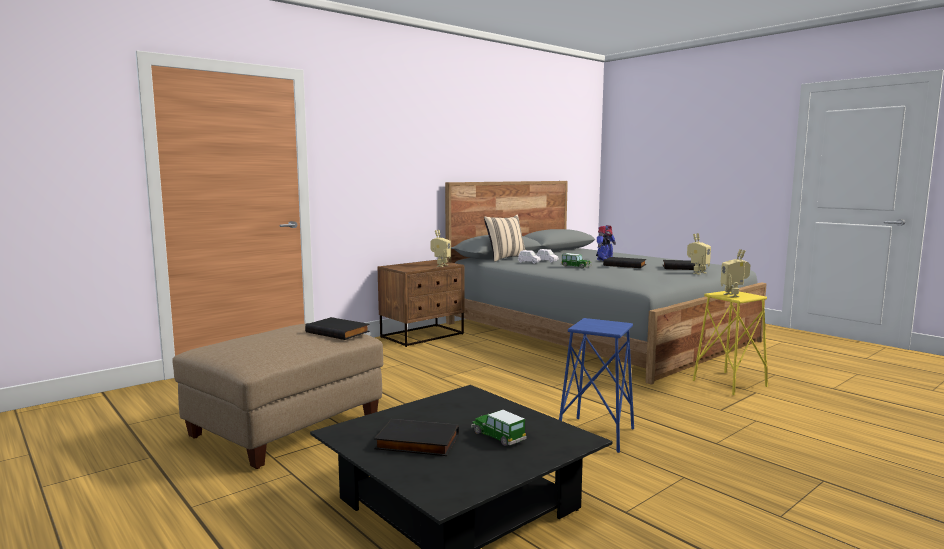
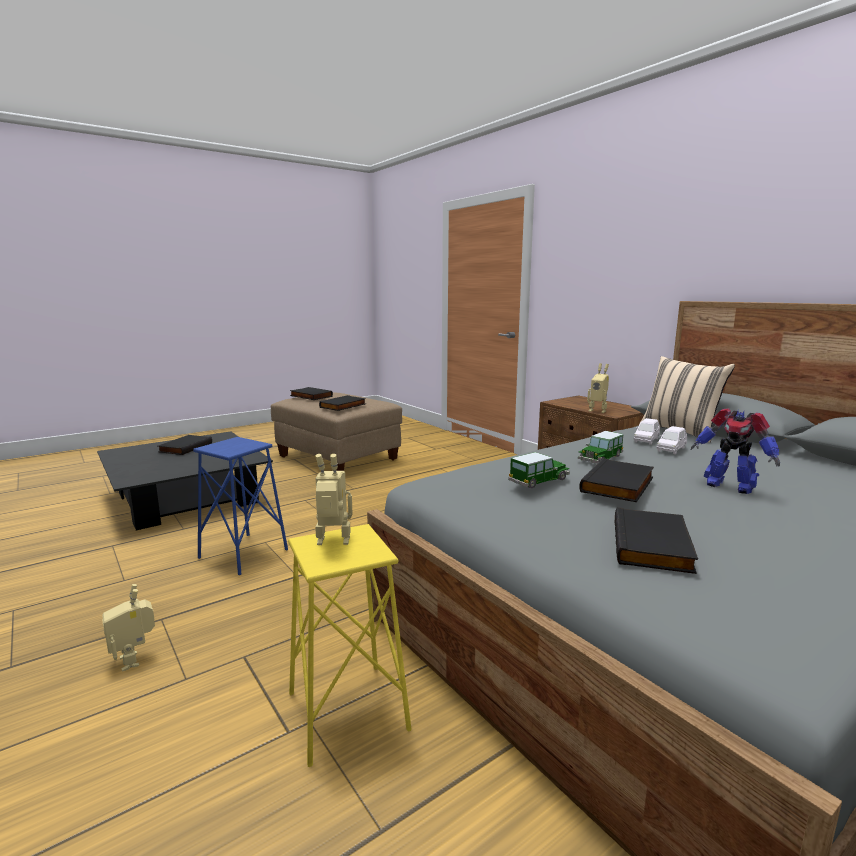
camera: 95 degrees right, 5 degrees up
toy car [471,410,526,446] -> toy car moved to [508,452,570,488]
toy robot [687,233,711,275] -> toy robot moved to [102,584,155,672]
none -> black book [290,387,333,400]

